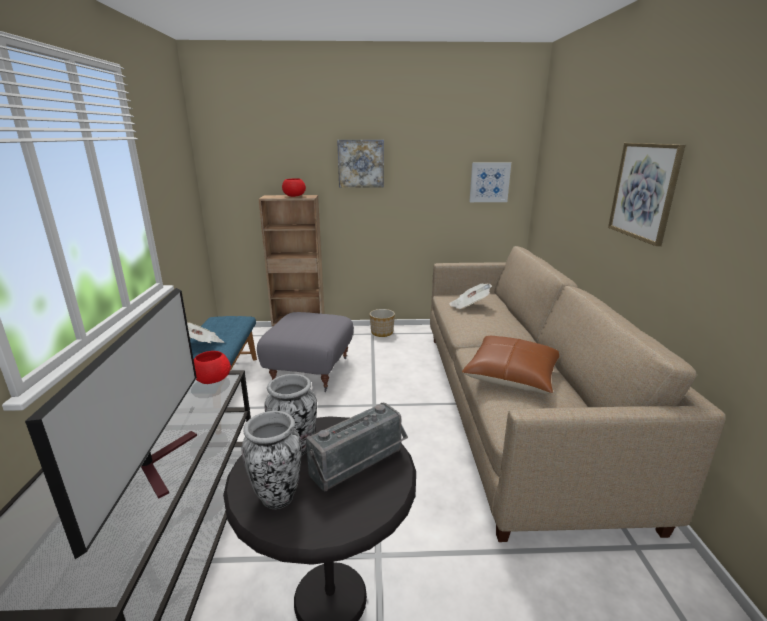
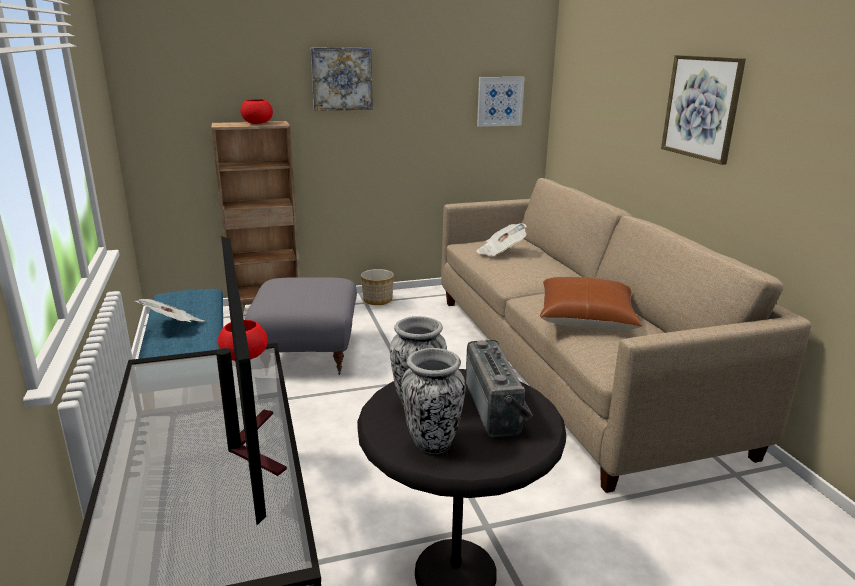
camera: 15 degrees left, 0 degrees up
radio [306,403,408,492] -> radio turned 45 degrees counterclockwise [466,340,533,437]

